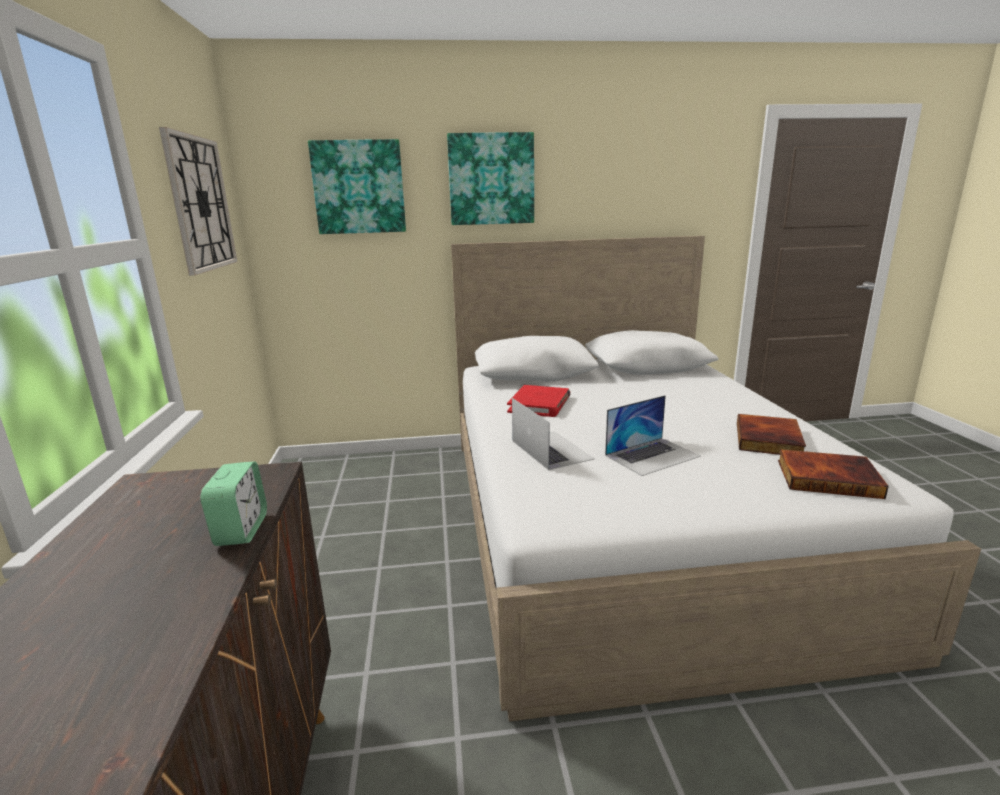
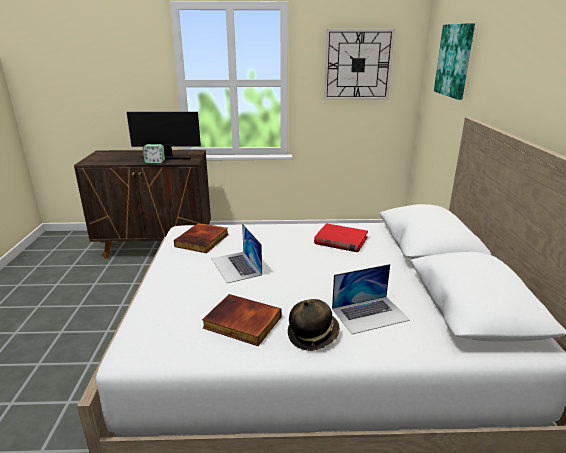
camera: 95 degrees right, 5 degrees up
picture [447,132,534,225] -> none
laptop [512,398,595,470] -> laptop moved to [332,264,410,334]
book [778,449,889,499] -> book moved to [174,223,229,253]
none -> monitor [127,112,201,159]
none -> hat [288,299,340,351]

